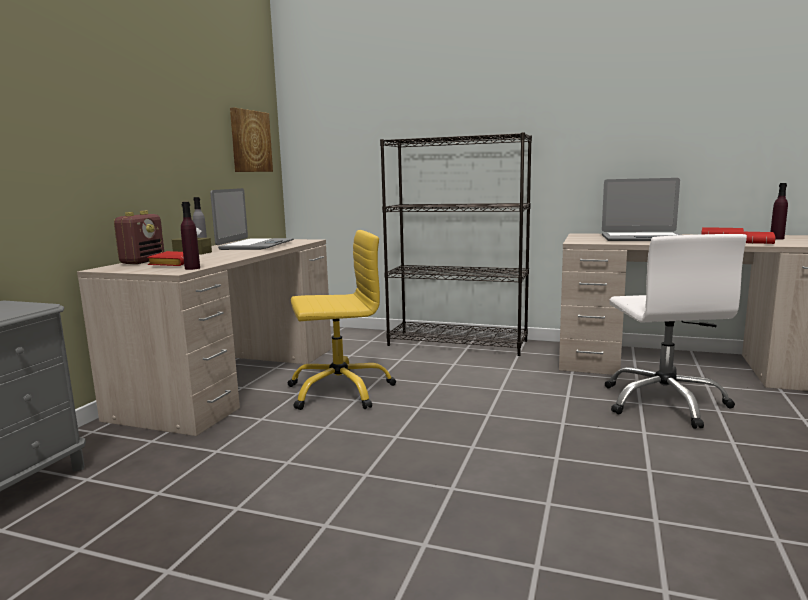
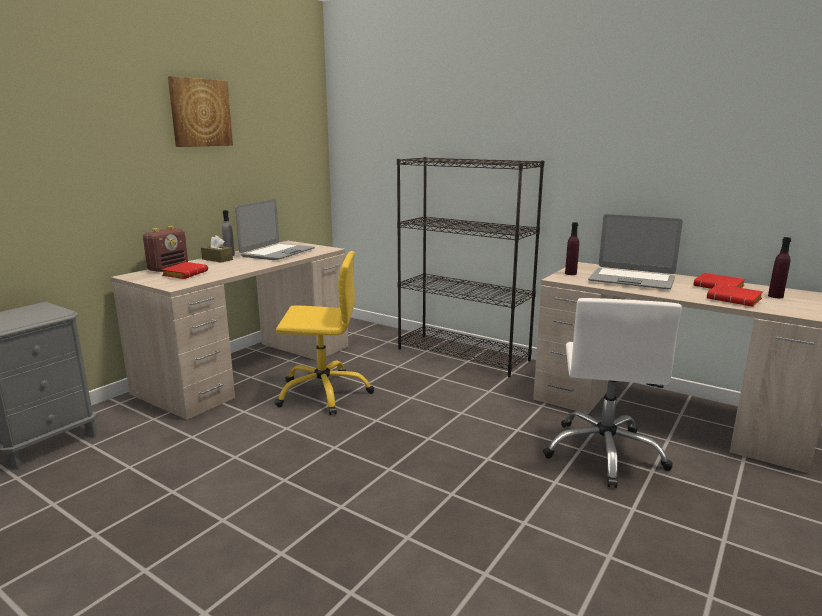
camera: 15 degrees right, 5 degrees up
purple bottle [181,202,200,270] -> purple bottle moved to [565,222,579,275]
picture [230,108,273,172] -> picture moved to [168,76,233,147]

